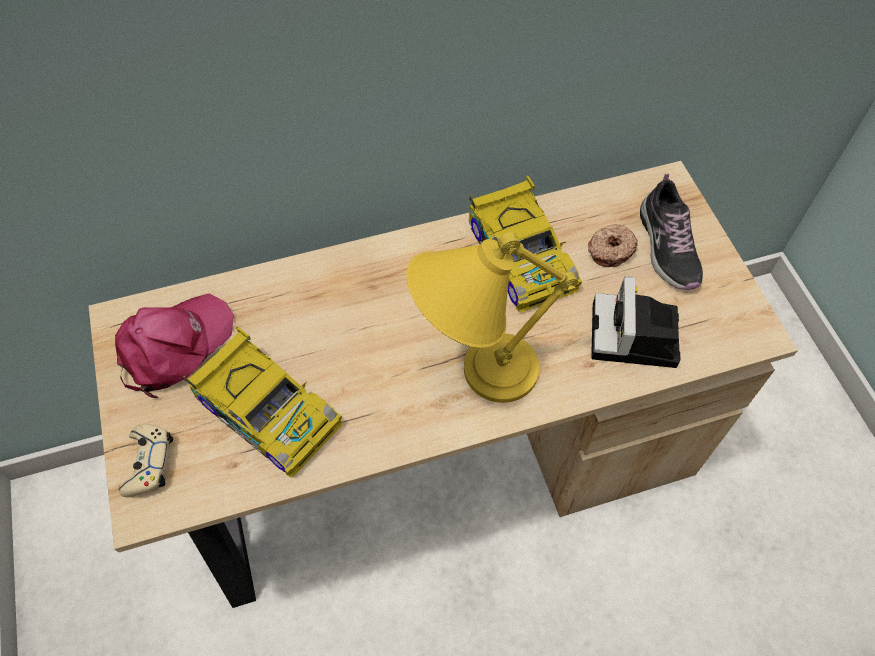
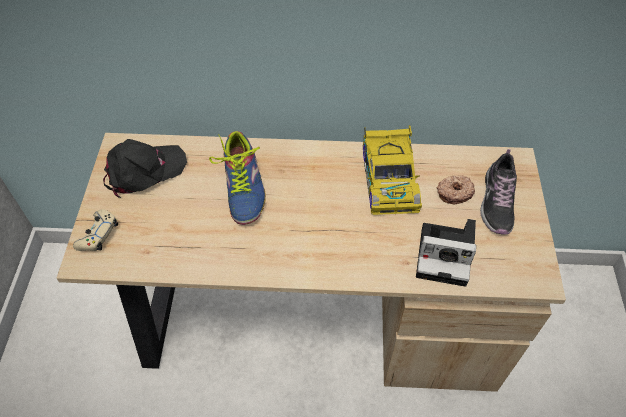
camera: 20 degrees right, 5 degrees down
pink cap [115,293,234,398] -> black cap [103,139,187,198]
toy car [183,327,343,477] -> none
yellow table lamp [407,232,578,403] -> none
camera [591,276,680,368] -> camera turned 105 degrees counterclockwise [416,219,476,287]
none -> shoe [209,131,266,225]

